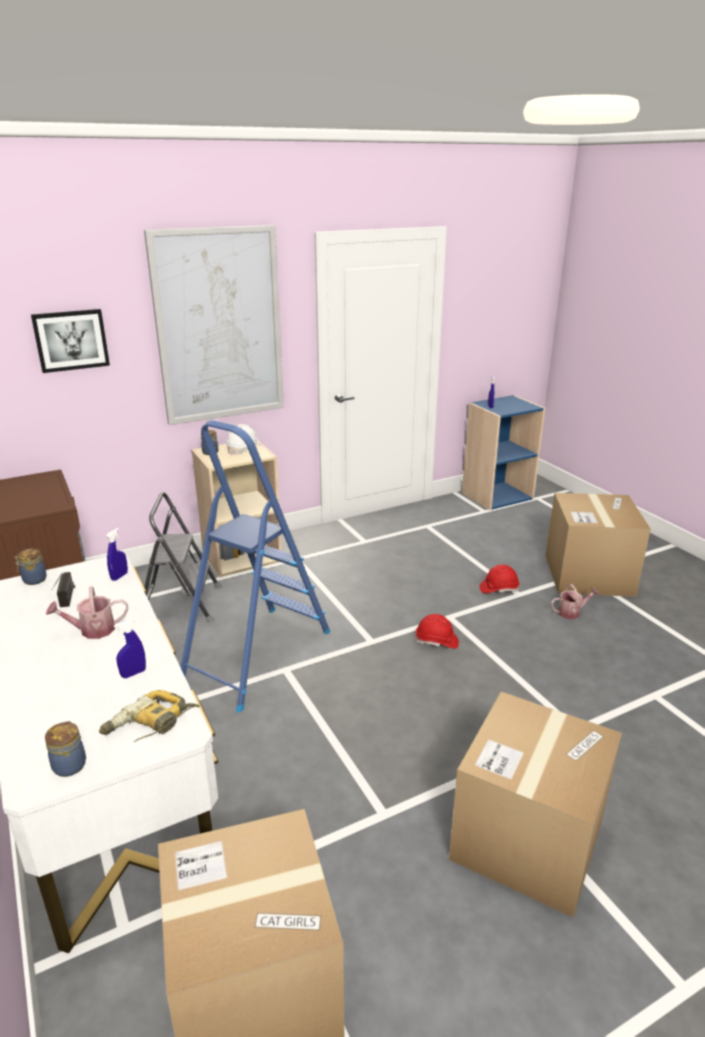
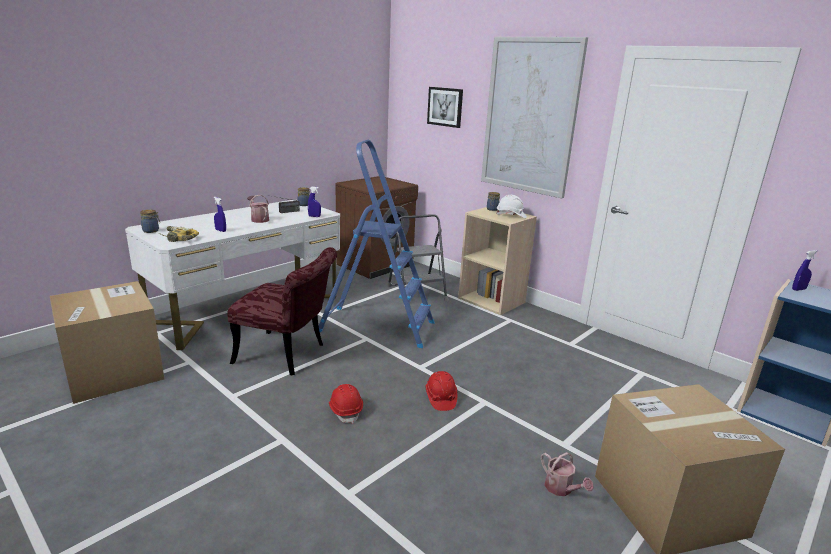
camera: 70 degrees right, 5 degrees down
cardboard box [449,692,622,917] -> none
red hard hat [479,564,519,593] -> red hard hat moved to [329,384,363,424]
none -> red chair [227,247,337,376]

